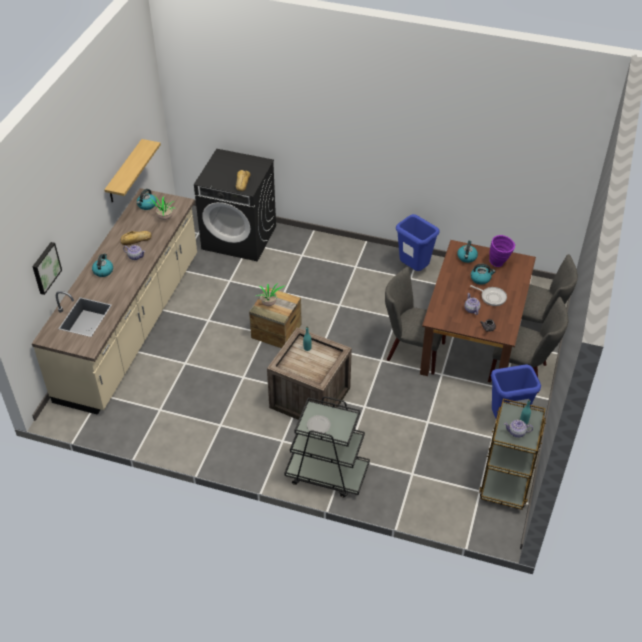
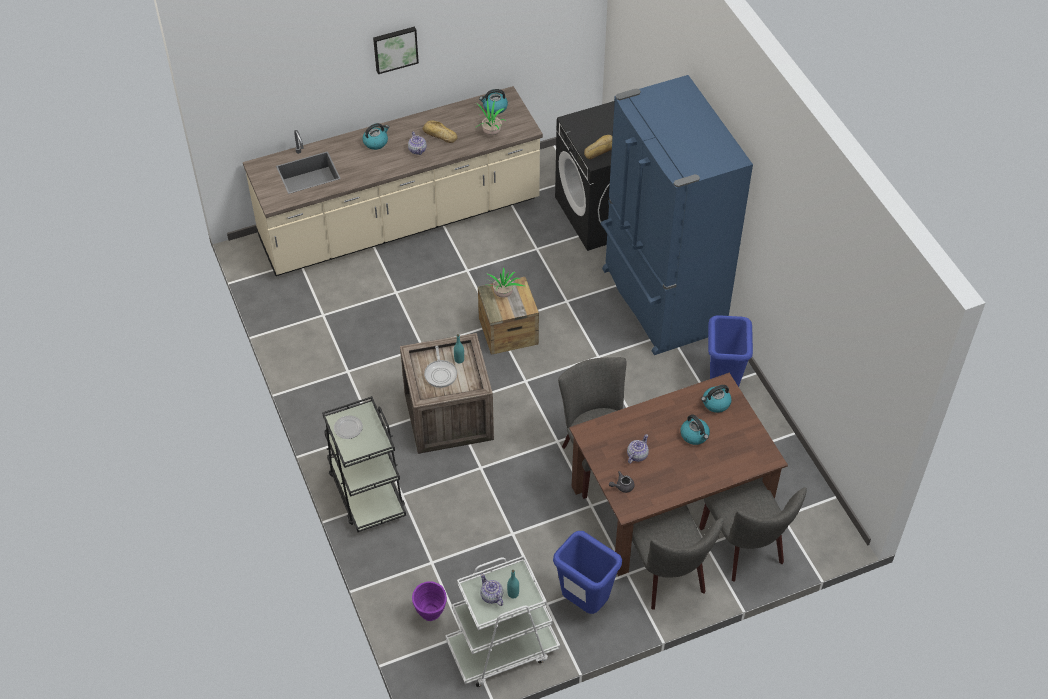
camera: 50 degrees right, 5 degrees up
picture [32,242,62,295] -> picture moved to [373,27,419,74]
shelf [104,139,161,203] -> none
frying pan [470,285,507,306] -> frying pan moved to [424,346,457,388]
brown cart [479,398,546,510] -> white cart [445,556,560,687]
purple vase [489,235,515,267] -> purple vase moved to [412,581,447,621]
none -> blue fridge [601,75,753,355]

